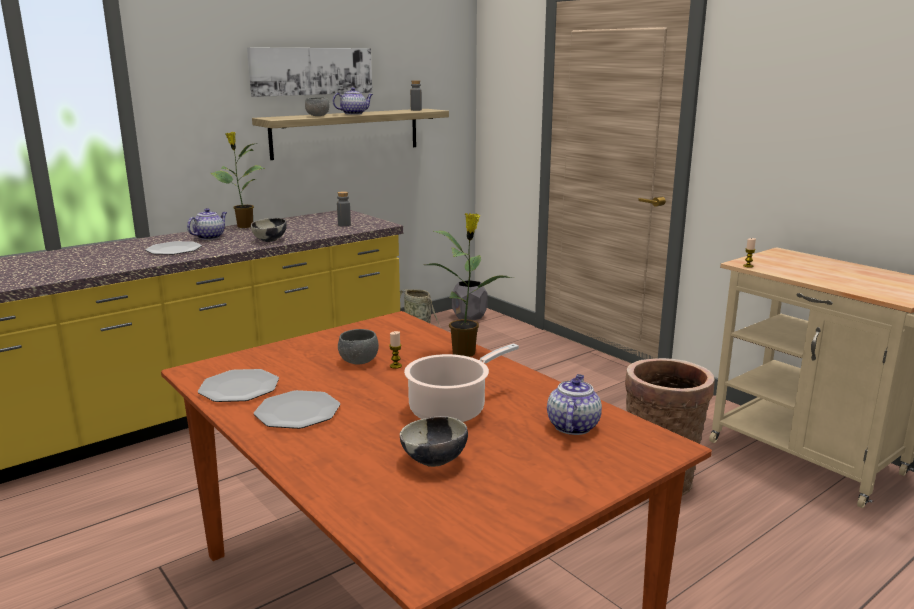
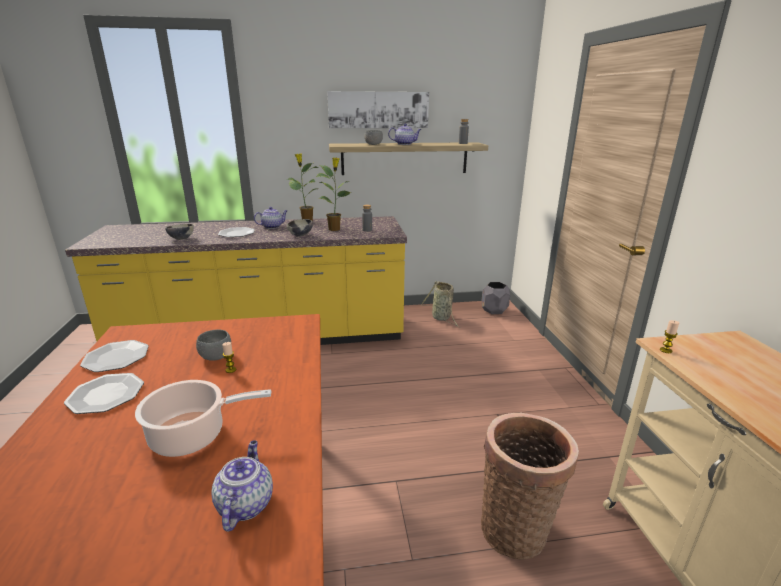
camera: 30 degrees right, 5 degrees up
bowl [400,416,468,467] -> bowl moved to [165,224,194,240]
potted plant [426,213,514,357] -> potted plant moved to [316,157,351,231]
teapot [547,374,602,435] -> teapot turned 45 degrees counterclockwise [211,440,273,532]

